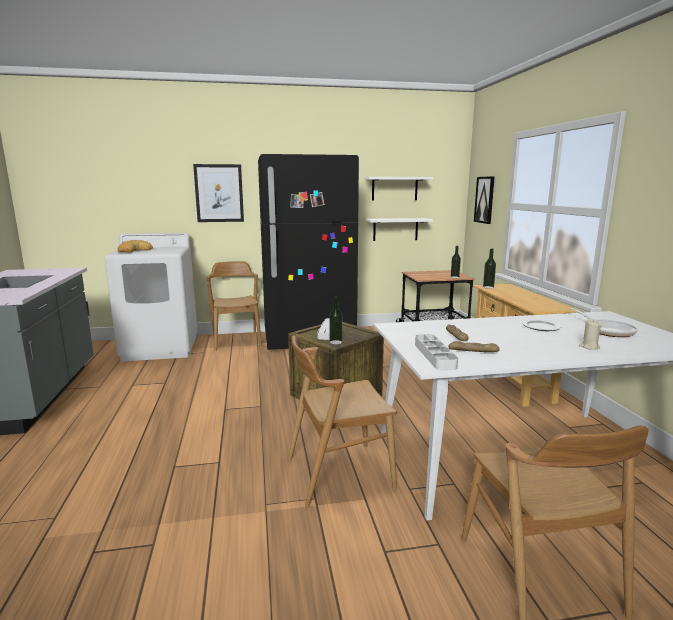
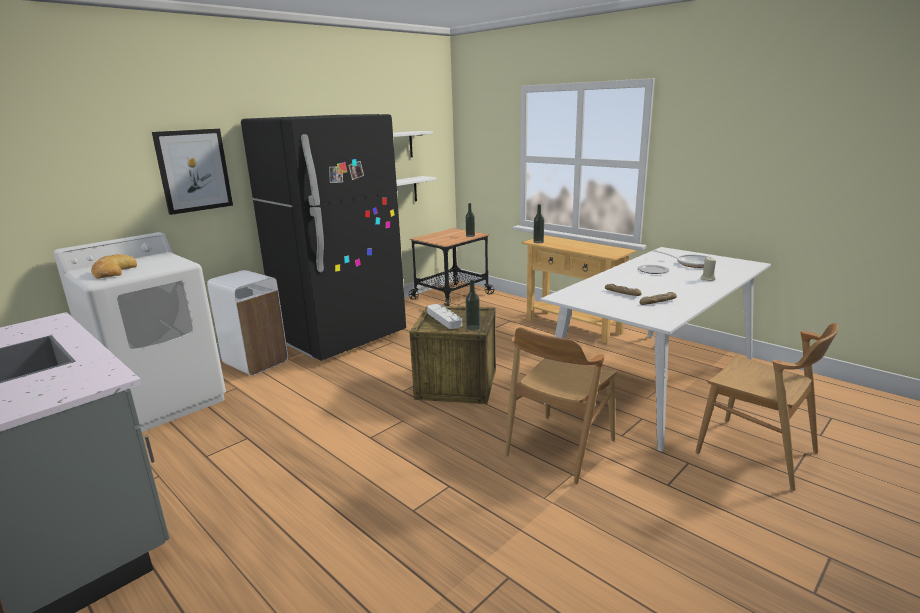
camera: 35 degrees left, 5 degrees up
brown chair [206,261,262,351] -> white trash can [207,270,288,376]
grey tray [415,334,458,371] -> none
picture [474,176,495,224] -> none

